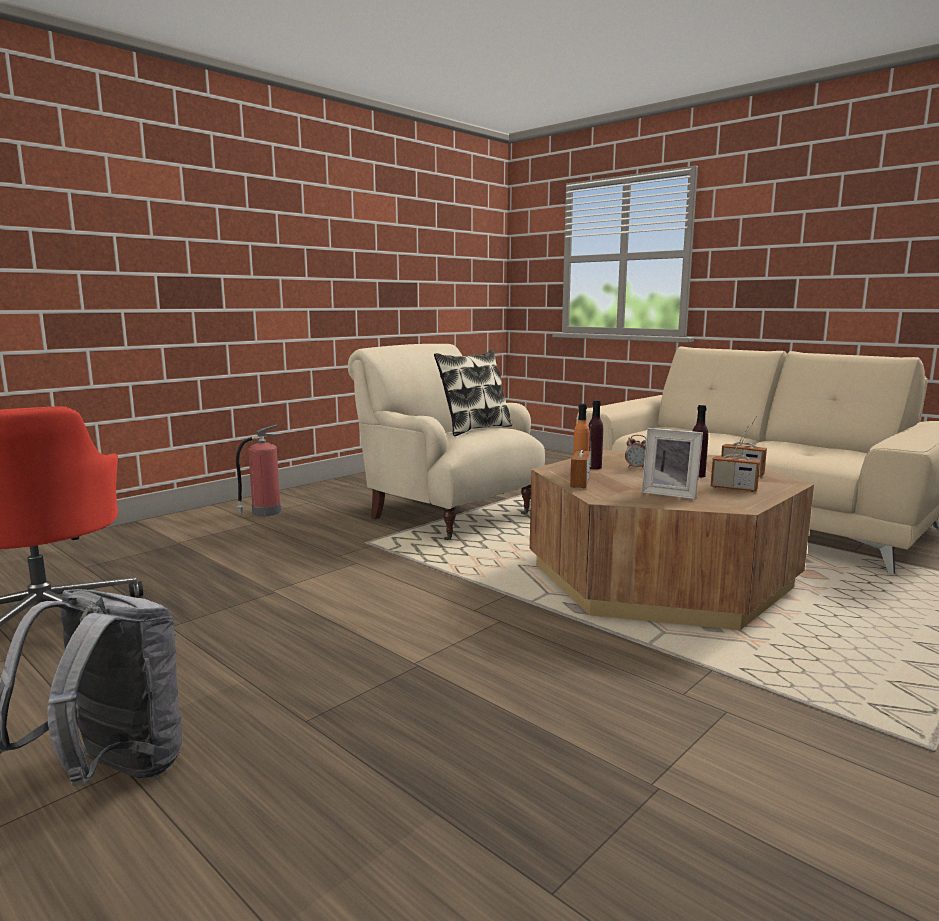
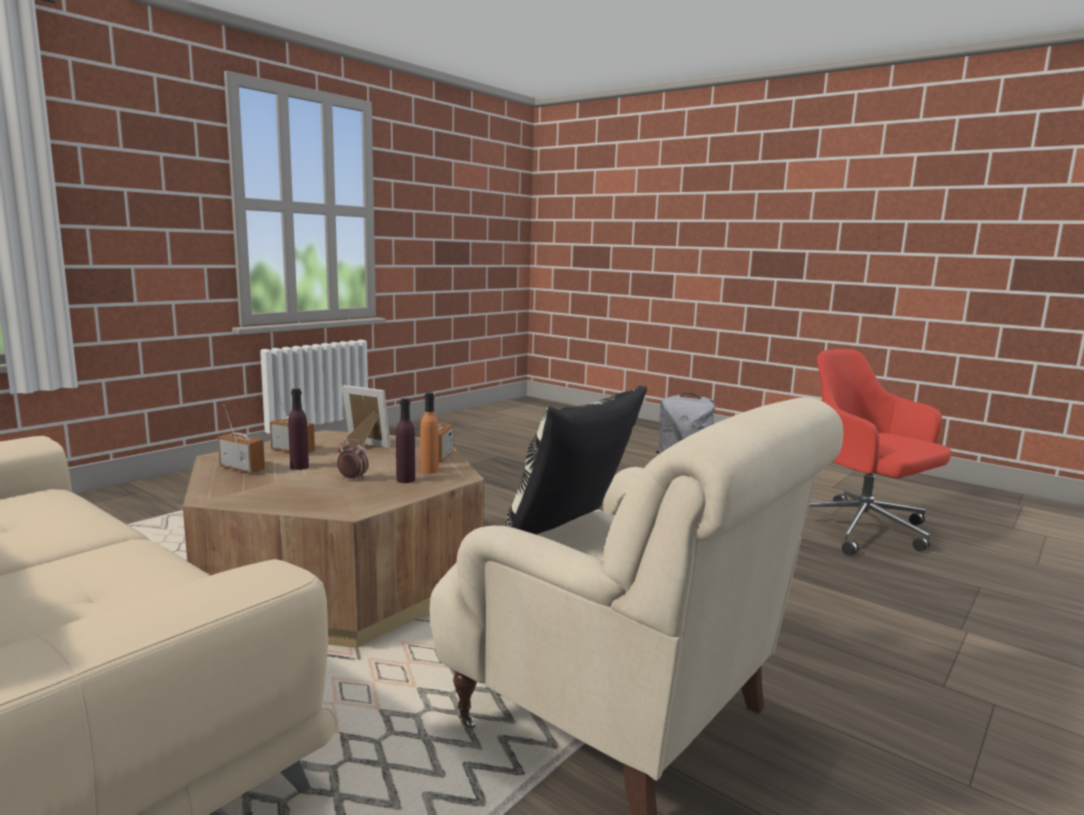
camera: 175 degrees right, 0 degrees up
fire extinguisher [236,425,281,516] -> none

